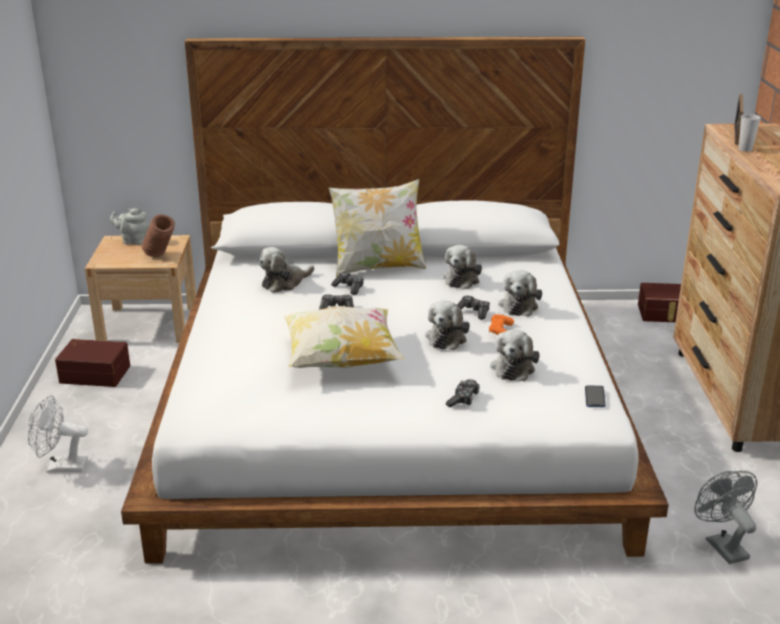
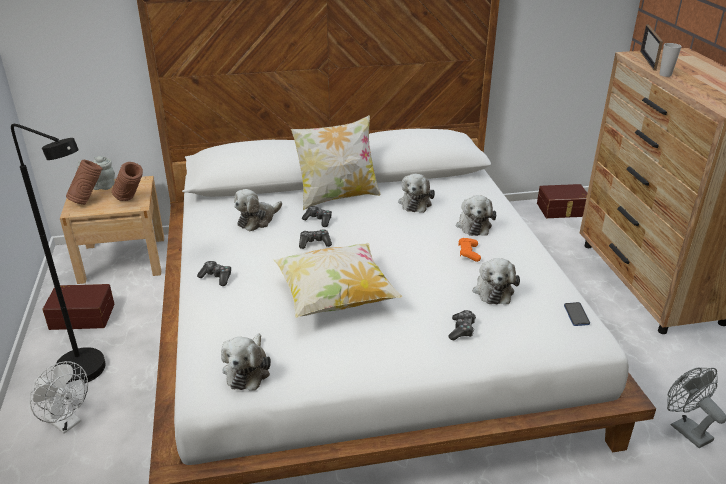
camera: 10 degrees left, 5 degrees up
white fan [27,395,88,472] -> white fan turned 135 degrees counterclockwise [30,361,88,433]
plush toy [425,301,470,350] -> plush toy moved to [221,333,271,391]
game controller [457,296,490,320] -> game controller moved to [197,261,231,286]
none -> black floor lamp [11,124,106,384]
none -> brown vase [66,160,102,205]

